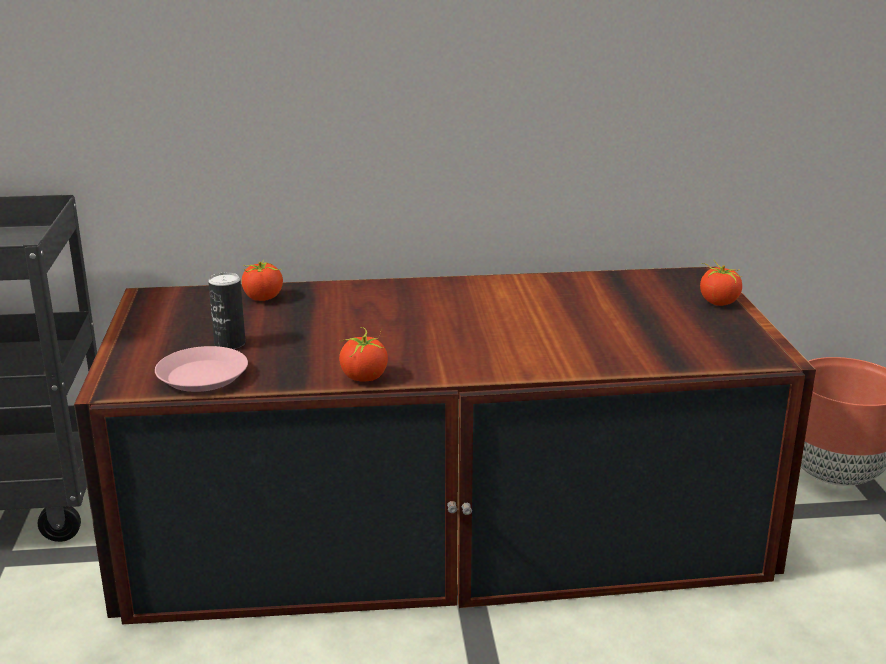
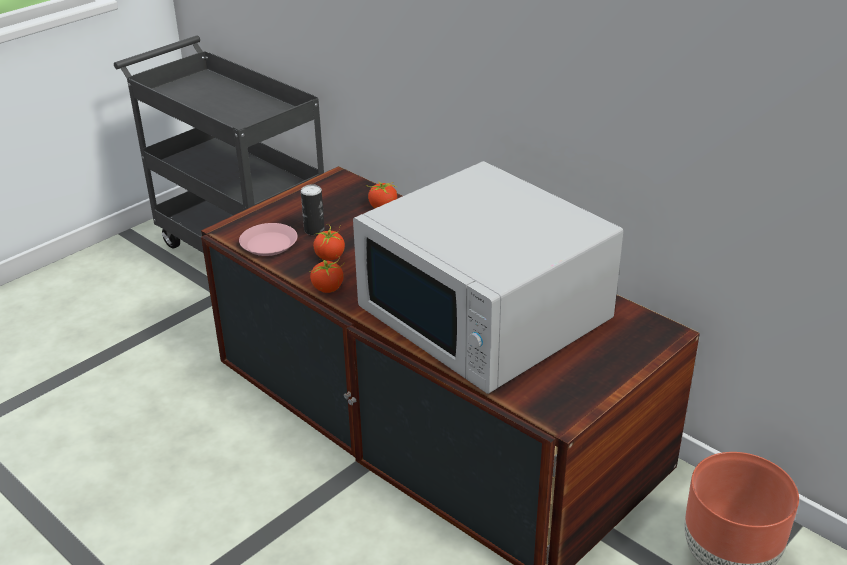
camera: 50 degrees right, 10 degrees up
tomato [700,260,743,306] -> tomato moved to [313,224,345,260]
none -> white microwave [353,161,623,394]

